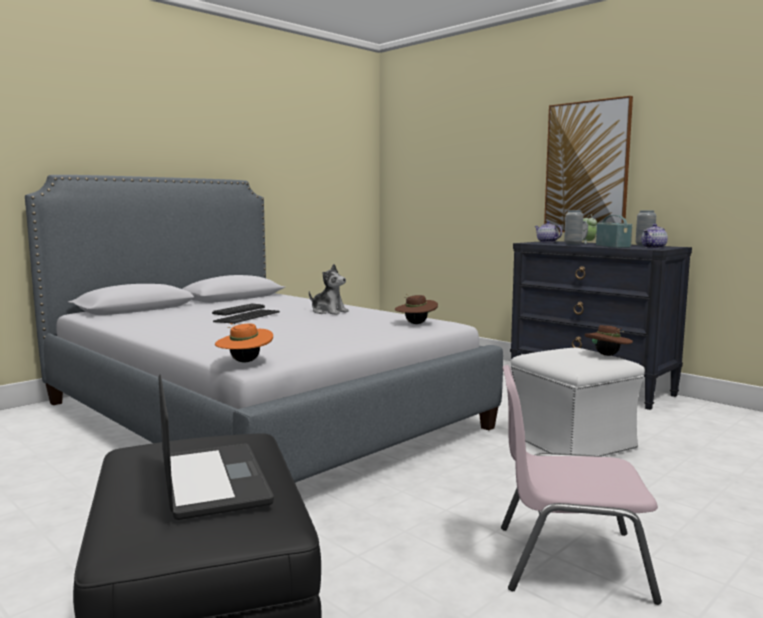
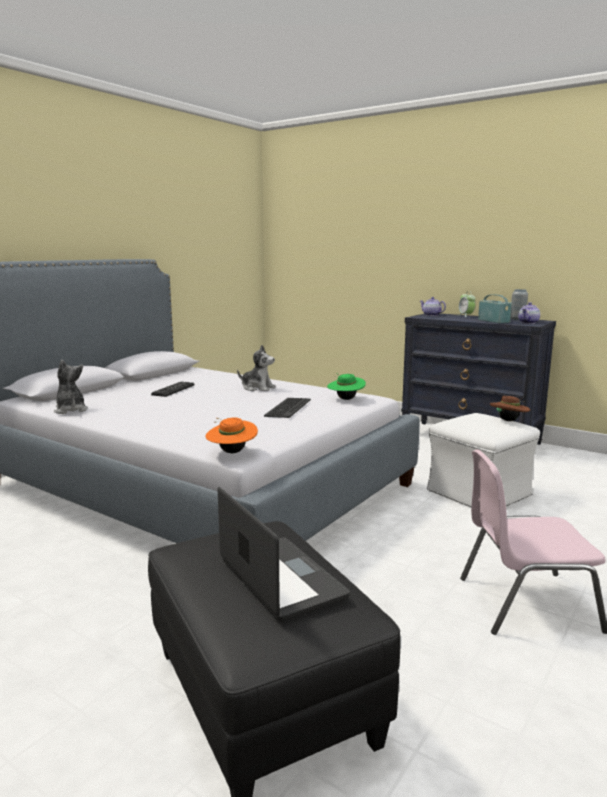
camera: 10 degrees left, 5 degrees up
keyboard [213,310,280,324] -> keyboard moved to [264,398,311,418]
brown hat [395,294,438,324] -> green hat [327,373,366,400]
picture [544,96,633,233] -> none
grey vase [564,210,583,245] -> none
none -> plush toy [54,360,88,414]

